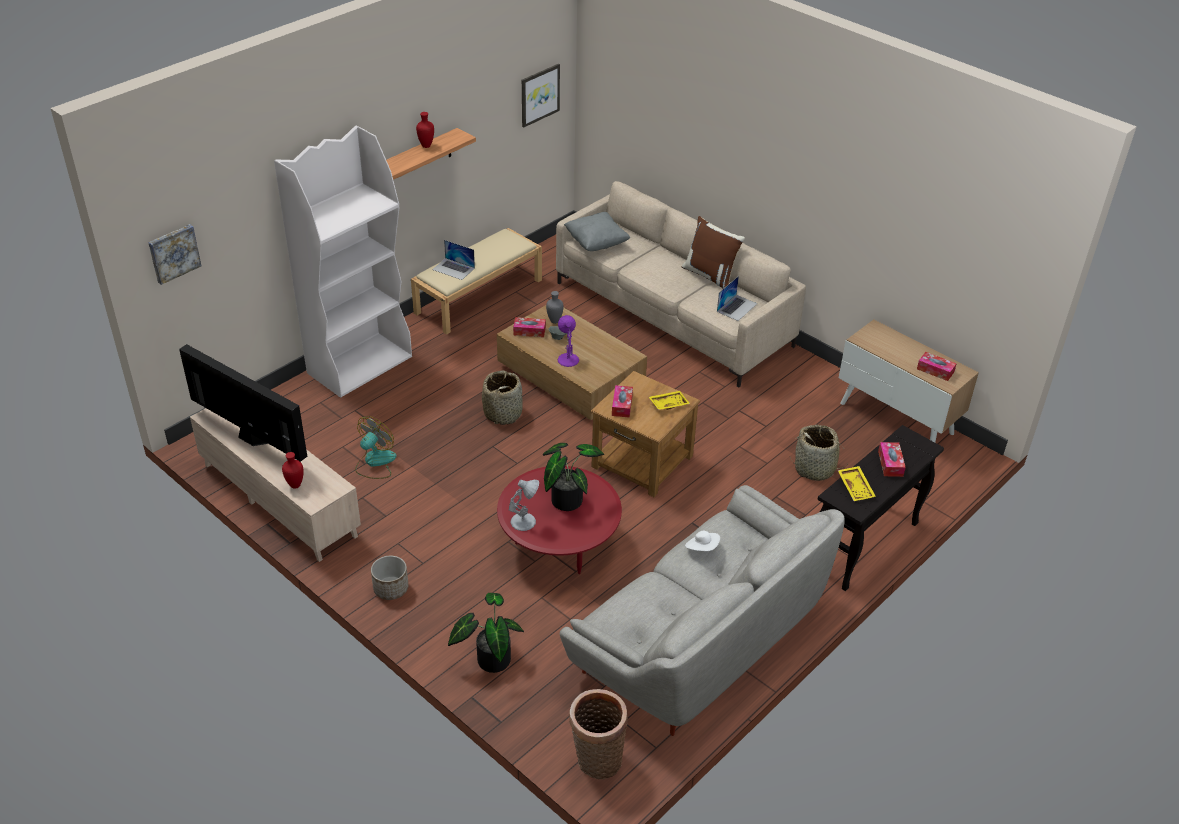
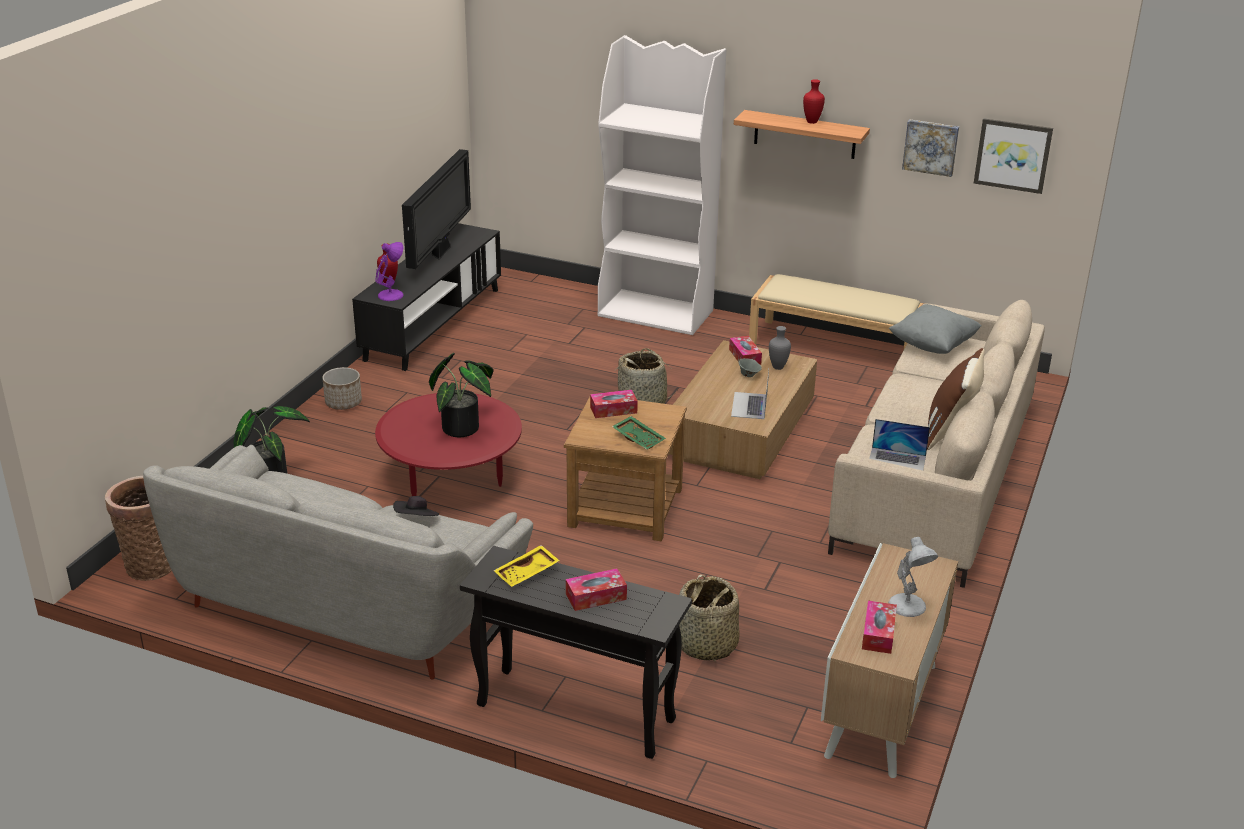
camera: 70 degrees right, 10 degrees down
picture [148,224,201,285] -> picture moved to [902,119,959,177]
beige tv stand [190,408,361,562] -> black tv stand [352,223,501,371]
fan [355,416,397,479] -> none
laptop [432,240,475,280] -> laptop moved to [731,370,769,419]
white table lamp [509,480,539,531] -> white table lamp moved to [888,537,938,617]
purple table lamp [557,315,579,367] -> purple table lamp moved to [375,242,404,301]
yellow tray [649,391,690,410] -> green tray [612,416,666,450]
white hat [685,531,720,551] -> black hat [393,496,439,516]

